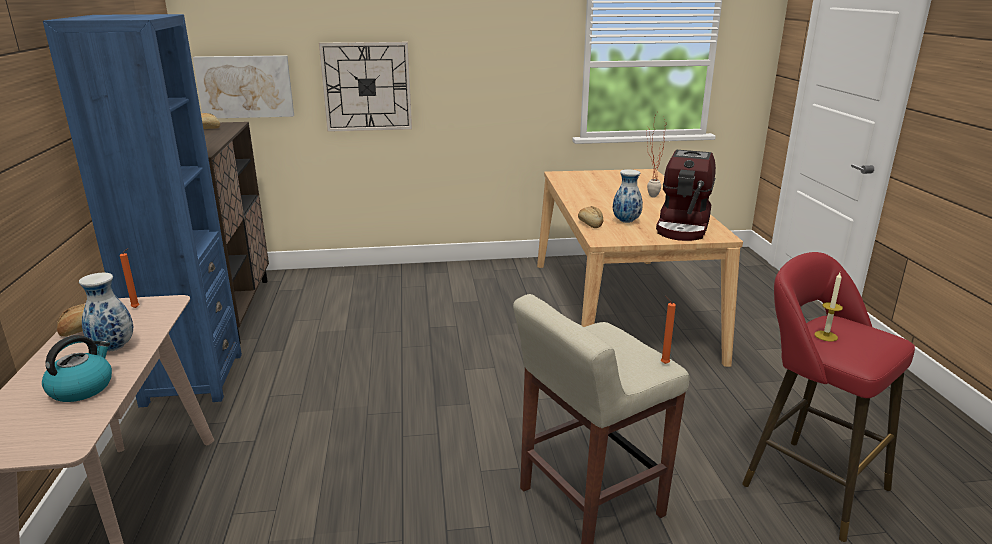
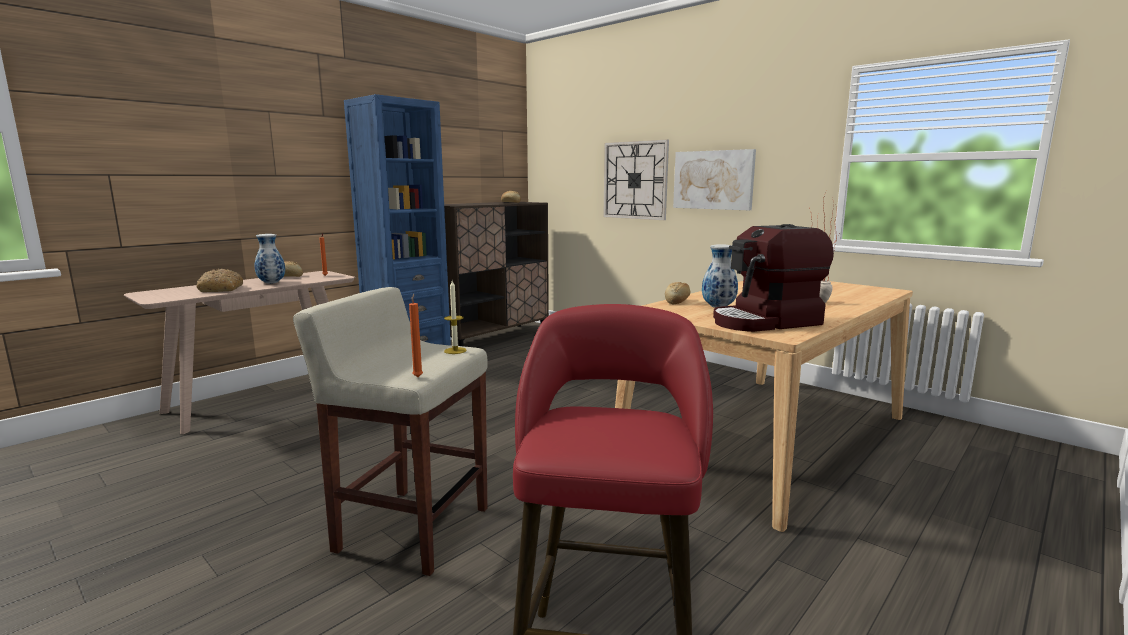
camera: 50 degrees right, 10 degrees down
kettle [42,335,112,402] -> bread [197,269,243,292]
picture [193,55,294,118] -> picture moved to [673,149,756,210]
candle [815,273,843,341] -> candle moved to [444,281,467,354]

